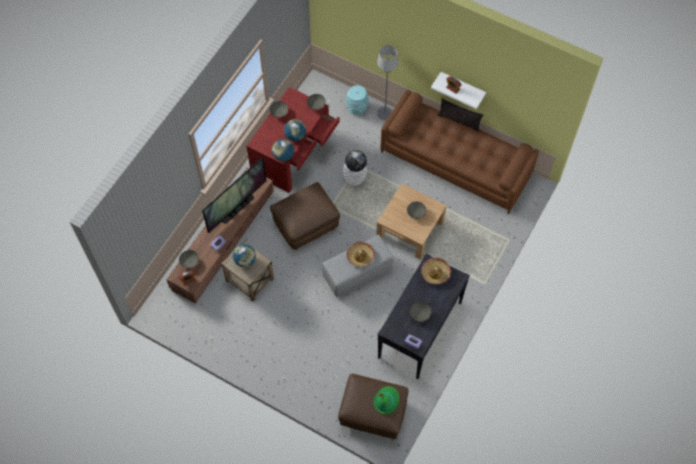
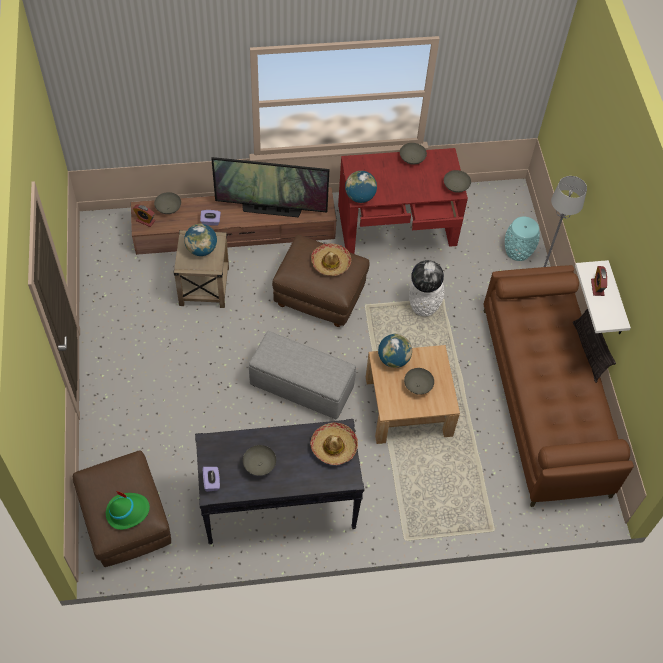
camera: 50 degrees right, 5 degrees down
globe [284,119,306,141] -> globe moved to [378,334,412,368]
hat [347,242,375,267] -> hat moved to [311,243,352,276]

